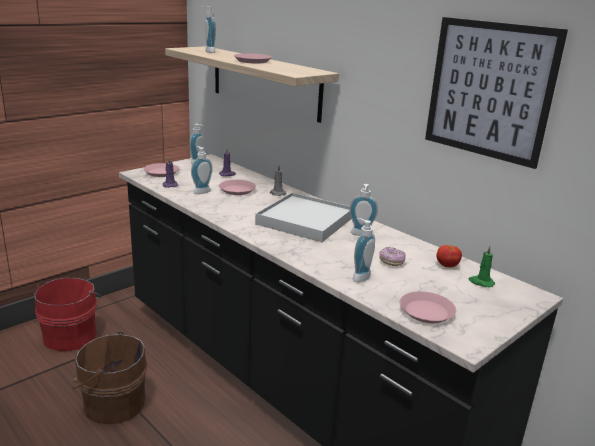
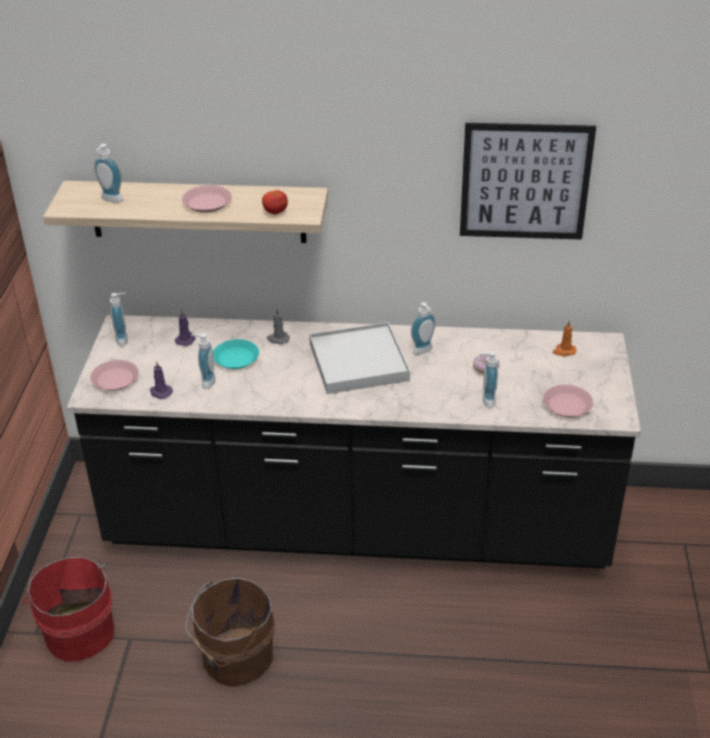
camera: 40 degrees left, 15 degrees up
pink plate [219,180,256,195] -> turquoise plate [213,339,259,369]
tomato [437,245,462,267] -> tomato moved to [262,190,288,214]
green candle [469,246,495,287] -> orange candle [553,320,577,356]

